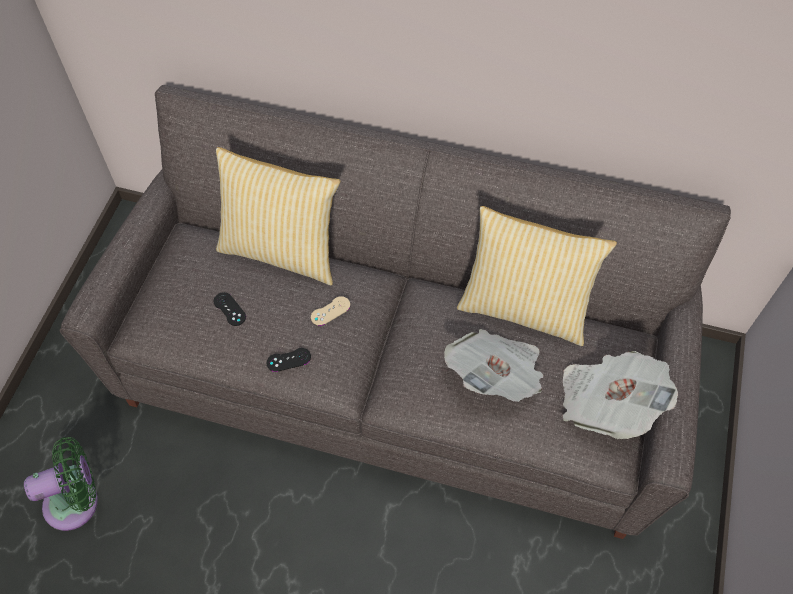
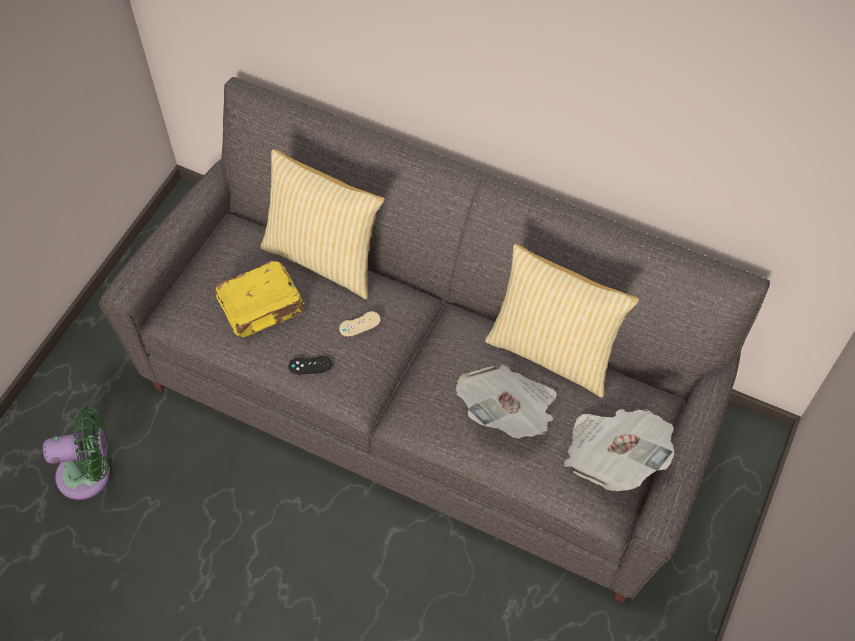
camera: 10 degrees right, 0 degrees up
black game controller [214,292,246,326] -> yellow book [214,261,304,338]

